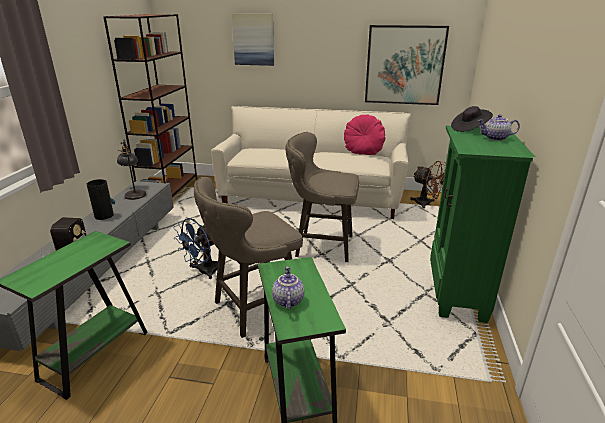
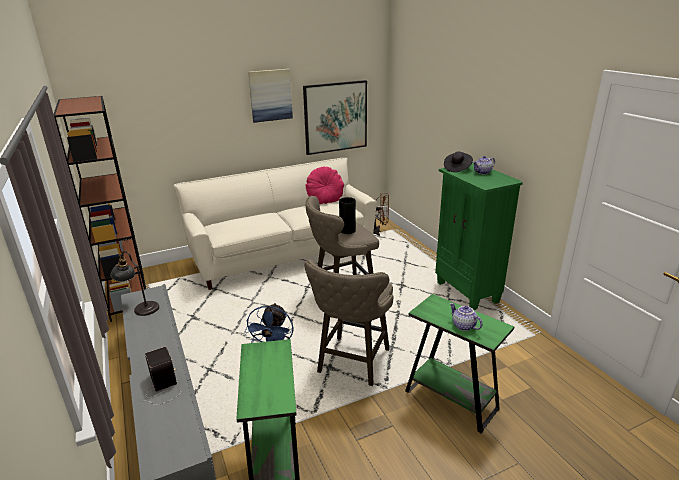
camera: 35 degrees left, 0 degrees up
vase [87,179,115,220] -> vase moved to [339,197,356,234]
picture [231,13,274,66] -> picture moved to [248,69,293,123]

